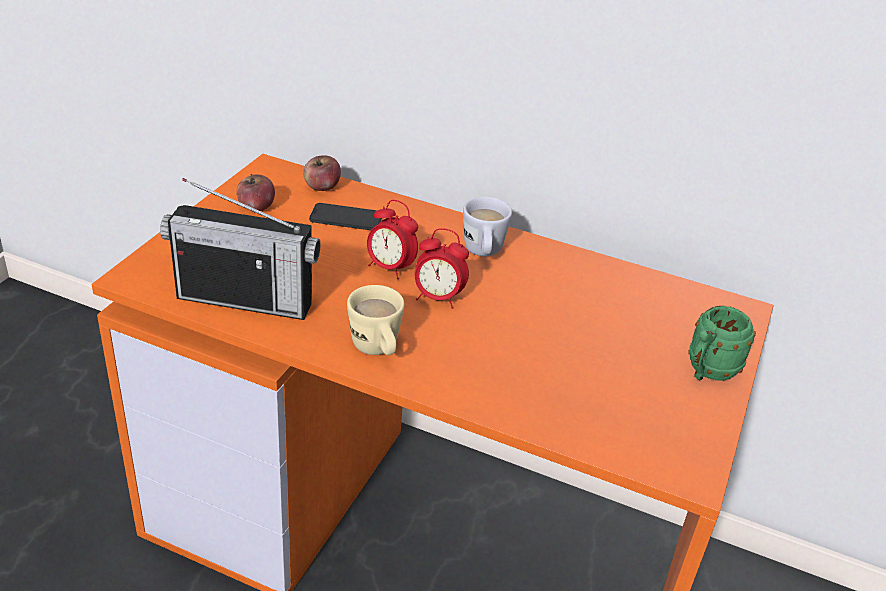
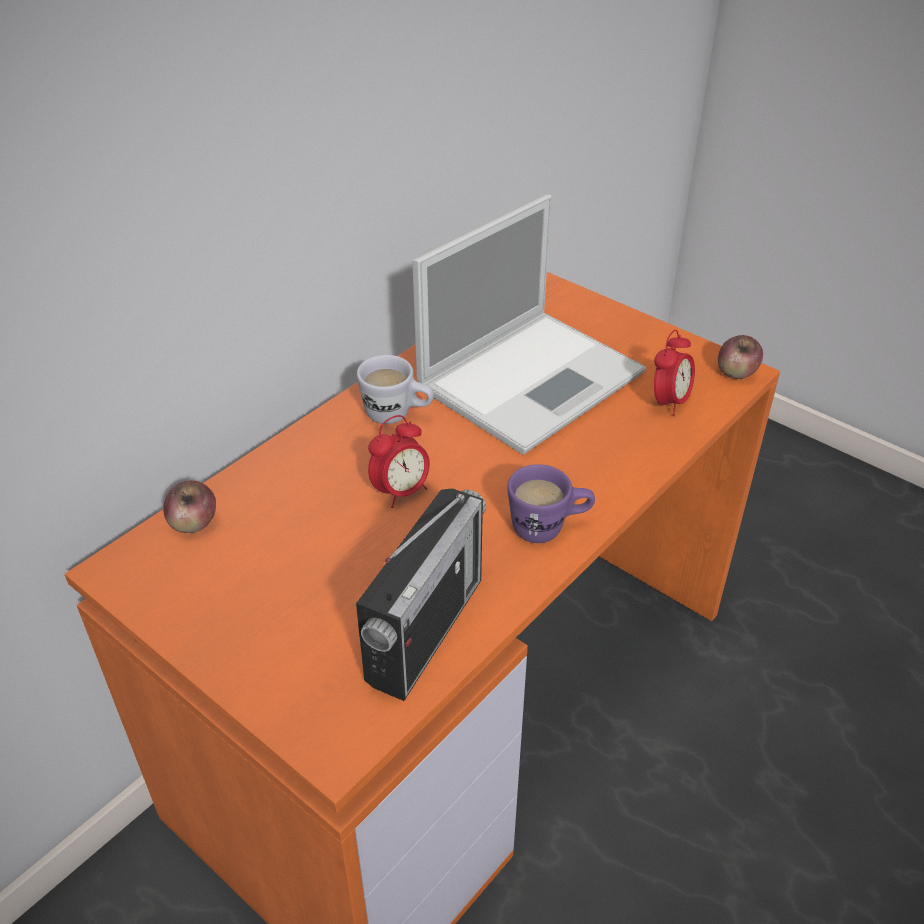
camera: 70 degrees left, 5 degrees up
apple [236,174,275,211] -> apple moved to [718,335,763,379]
phone [309,203,382,230] -> none
beige mug [347,285,405,355] -> purple mug [507,464,595,543]
alarm clock [415,228,469,309] -> alarm clock moved to [654,330,695,416]
green mug [688,306,756,381] -> none
none -> laptop [412,194,646,455]

